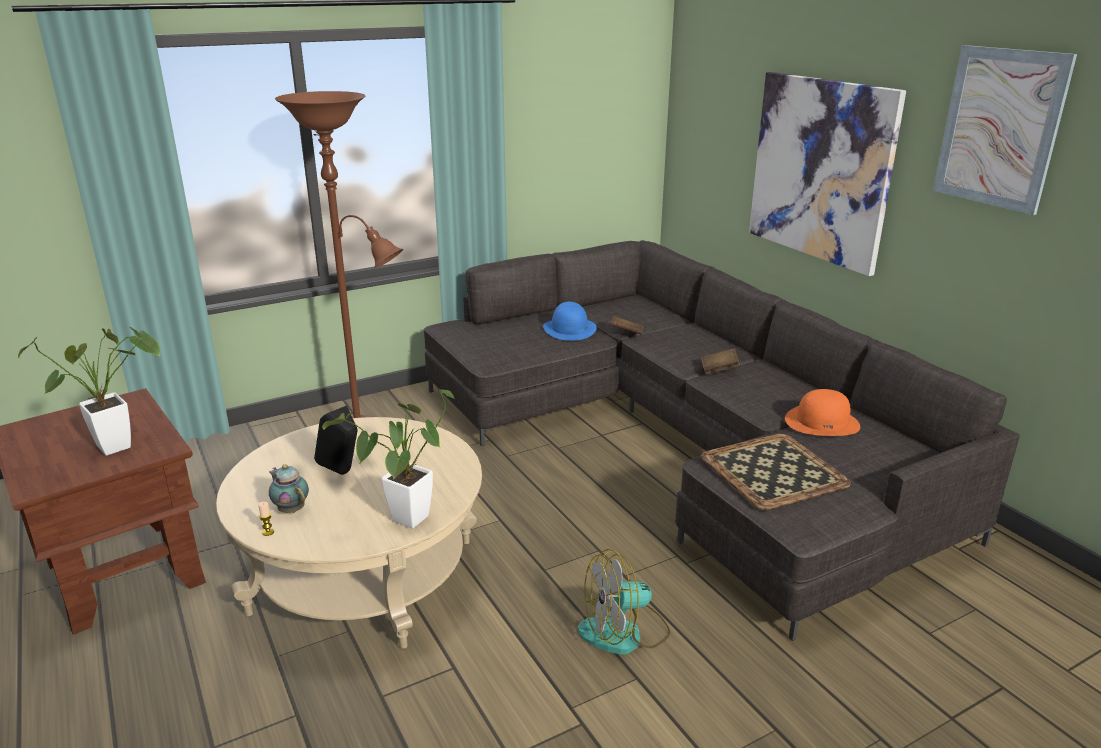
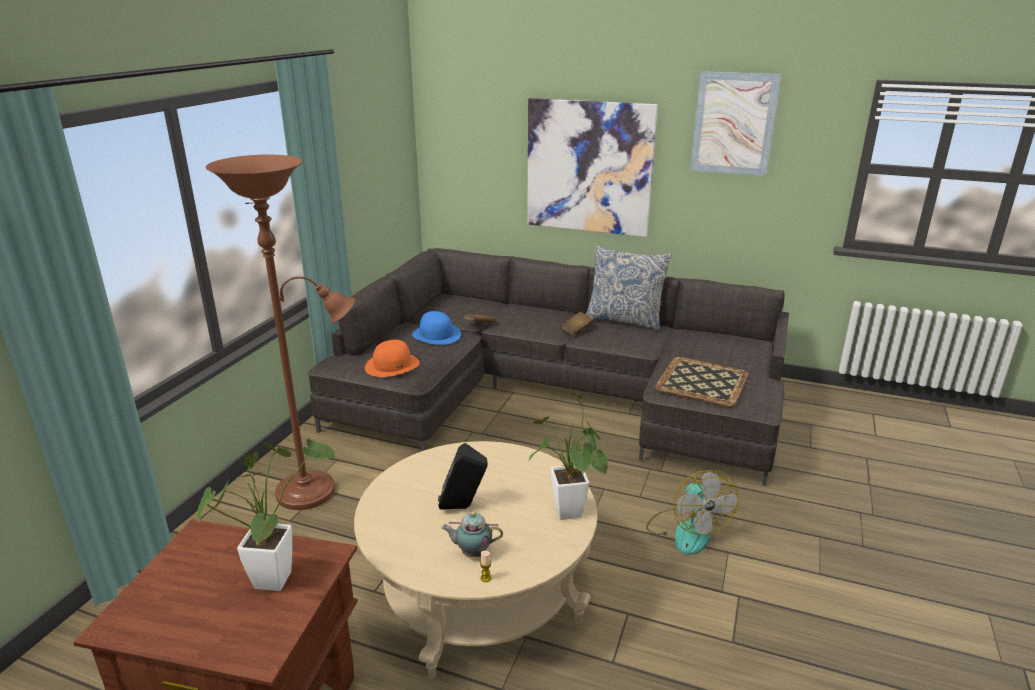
camera: 40 degrees left, 0 degrees up
fan [578,549,670,655] -> fan turned 45 degrees counterclockwise [646,470,738,555]
orange hat [785,389,860,436] -> orange hat moved to [365,340,420,377]
none -> pillow [586,246,672,331]

